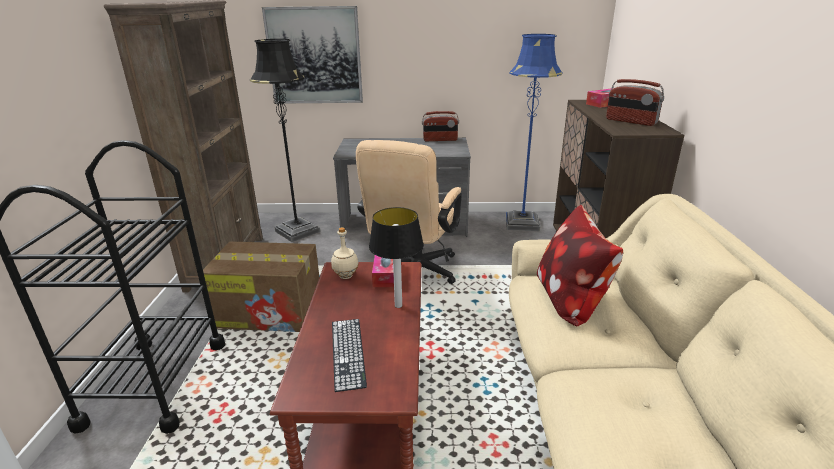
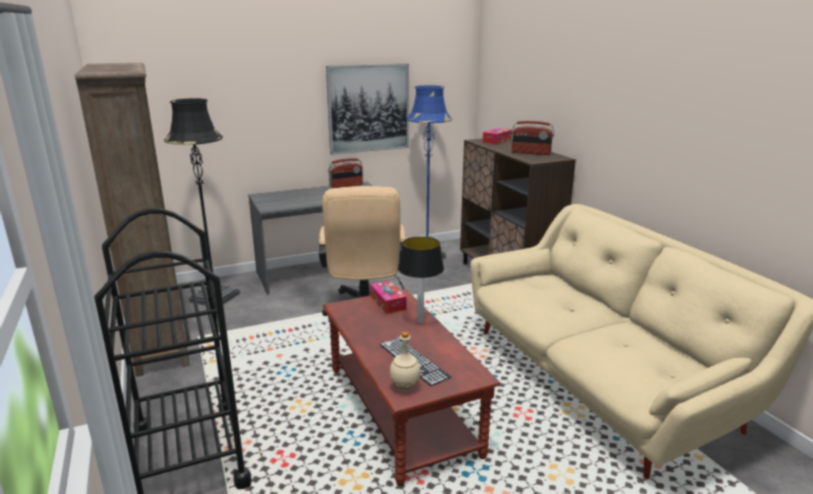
camera: 25 degrees left, 5 degrees down
cardboard box [203,241,319,332] -> none
picture [262,6,363,104] -> picture moved to [326,64,409,155]
beige bottle [331,227,359,279] -> beige bottle moved to [390,332,421,391]
pillow [537,205,623,326] -> none

